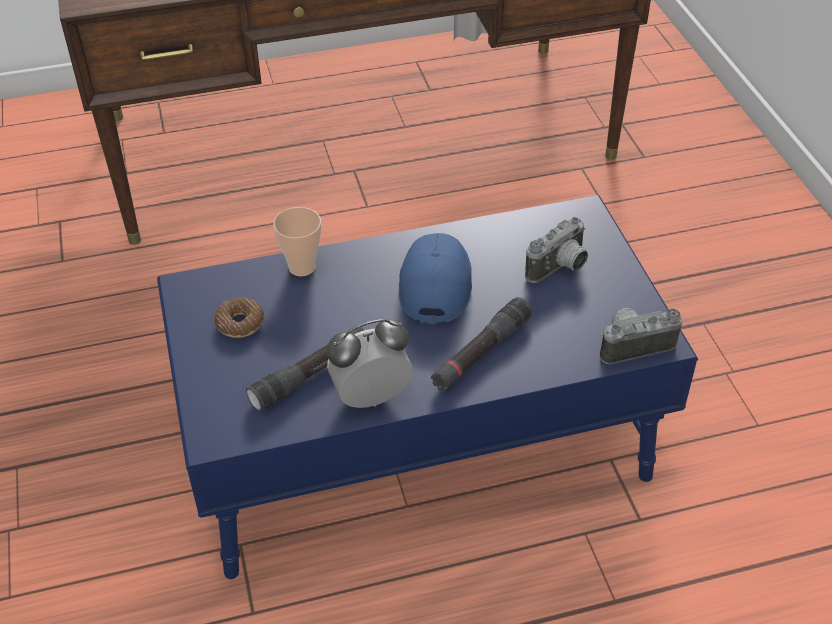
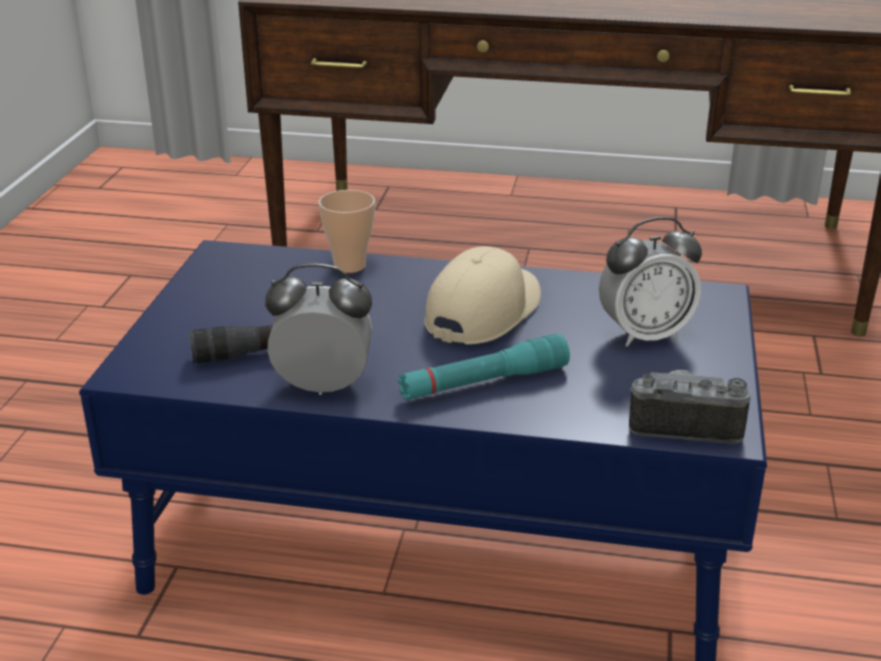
camera: 25 degrees right, 15 degrees down
donut [214,298,264,338] -> none
blue cap [399,233,472,324] -> beige cap [425,246,541,344]
black flashlight [431,297,532,390] -> turquoise flashlight [398,334,570,400]
camera [525,217,588,283] -> alarm clock [599,217,702,347]

